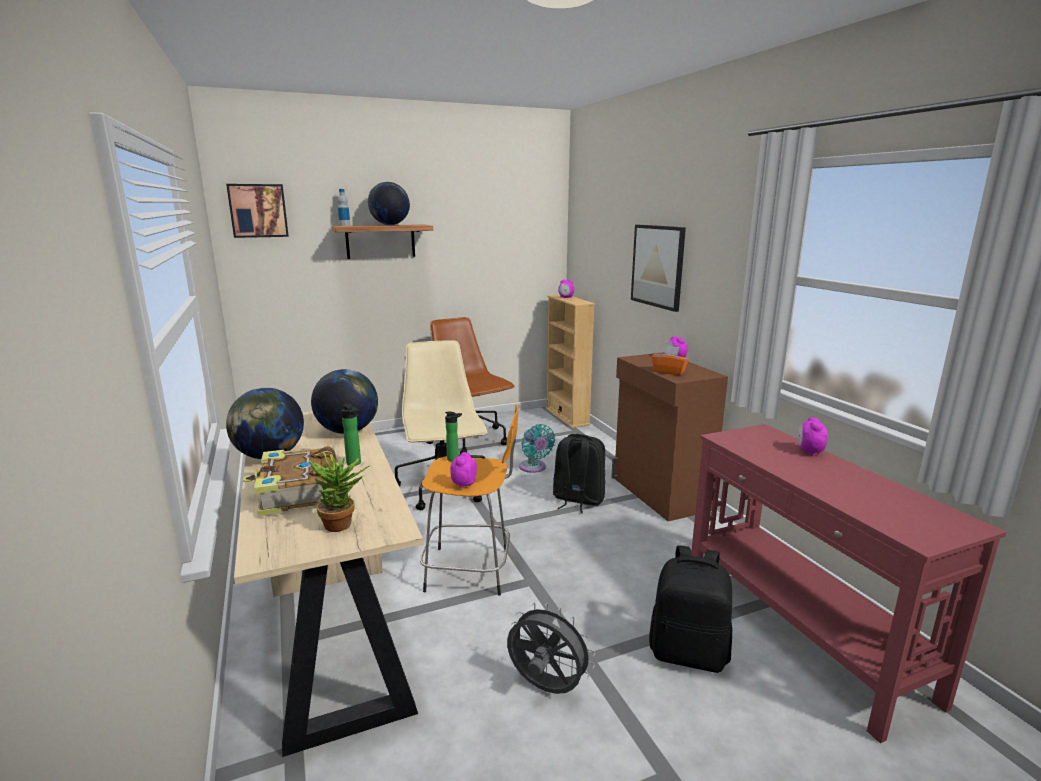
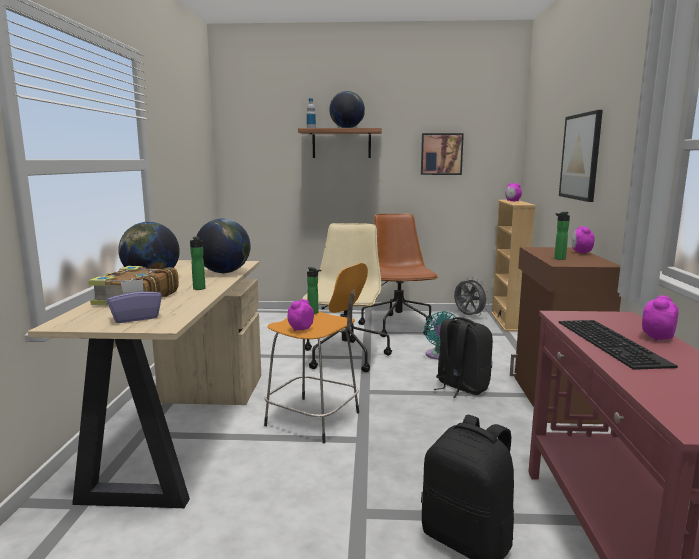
camera: 25 degrees right, 5 degrees down
picture [226,184,289,238] -> picture moved to [421,133,464,175]
potted plant [308,452,370,532] -> purple tissue box [106,279,162,323]
grey fan [507,602,595,694] -> grey fan moved to [454,277,489,316]
orange tissue box [652,346,689,375] -> bottle [554,212,570,260]
none -> keyboard [559,320,678,370]

